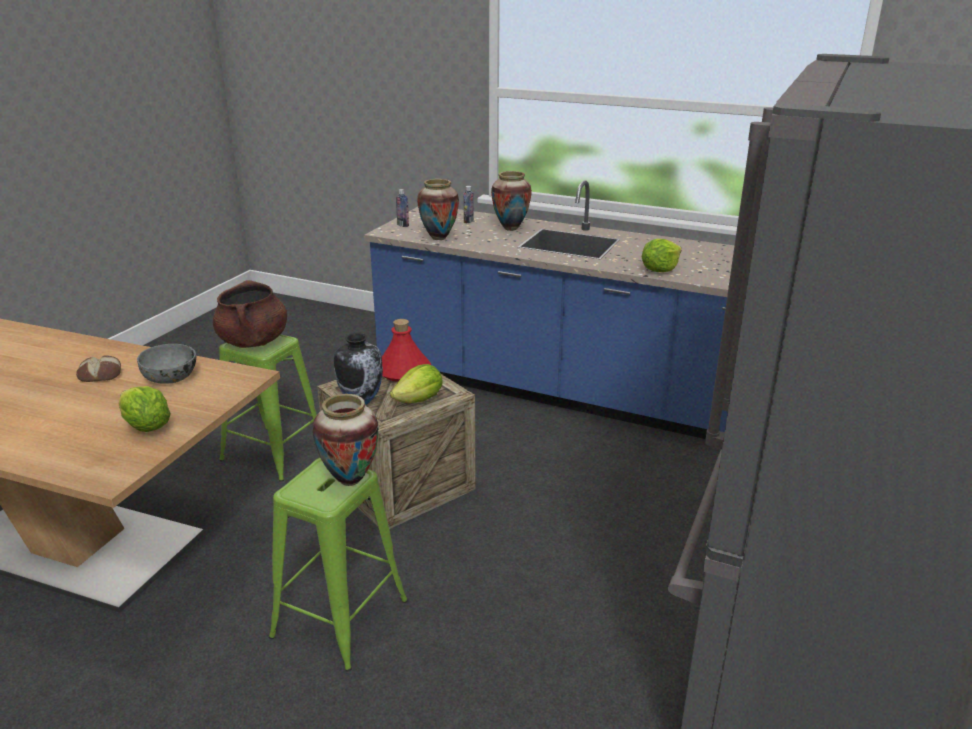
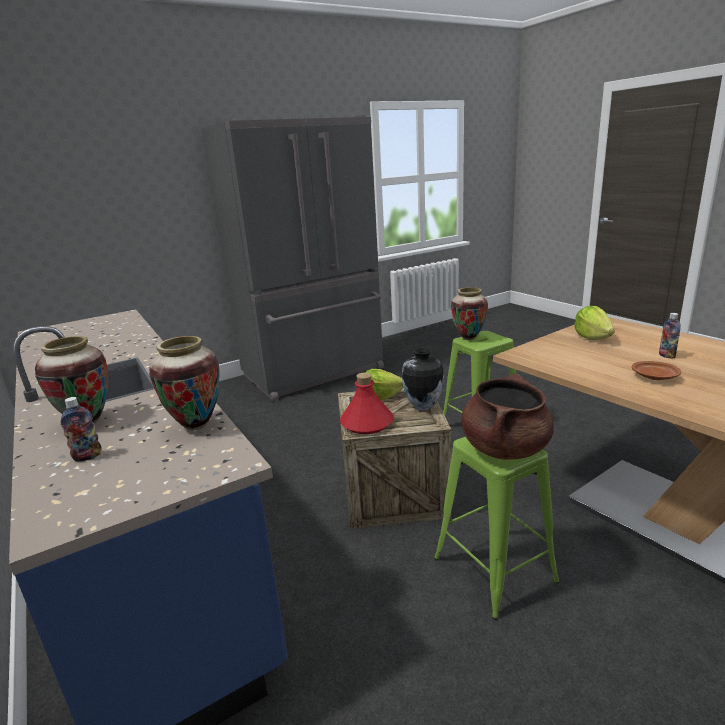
camera: 145 degrees left, 5 degrees down
bread [76,355,121,382] -> brown plate [632,361,681,380]
grey bowl [137,344,196,384] -> none
bottle [396,189,409,227] -> bottle moved to [659,313,681,359]
lettuce [642,239,682,272] -> none

